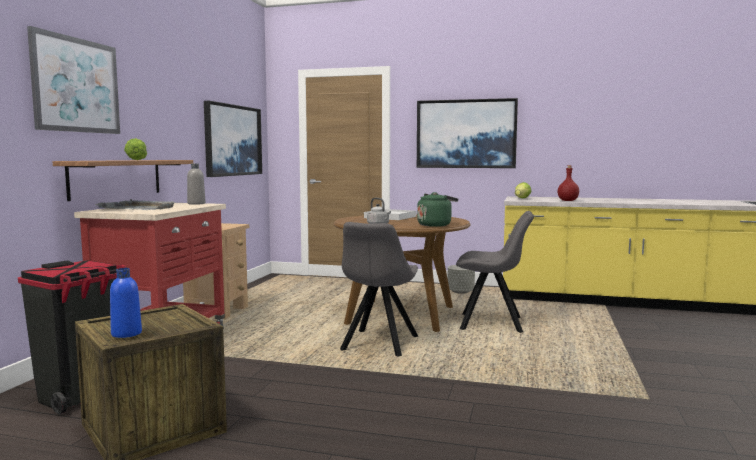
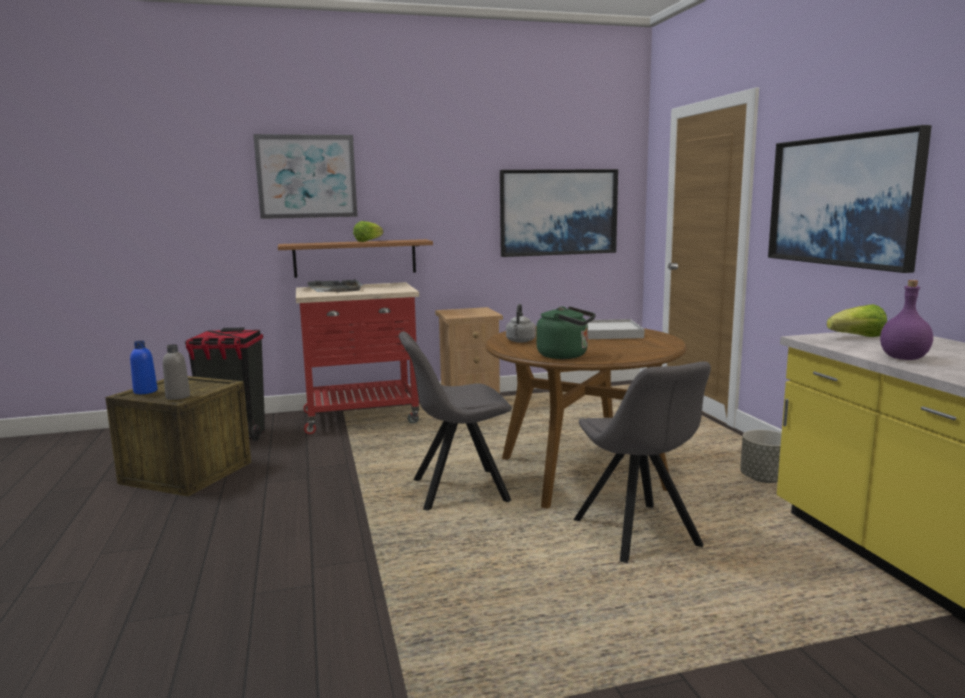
camera: 60 degrees right, 5 degrees up
grey bottle [187,163,205,205] -> grey bottle moved to [163,344,190,400]
red bottle [558,165,579,201] -> purple bottle [880,280,933,360]

